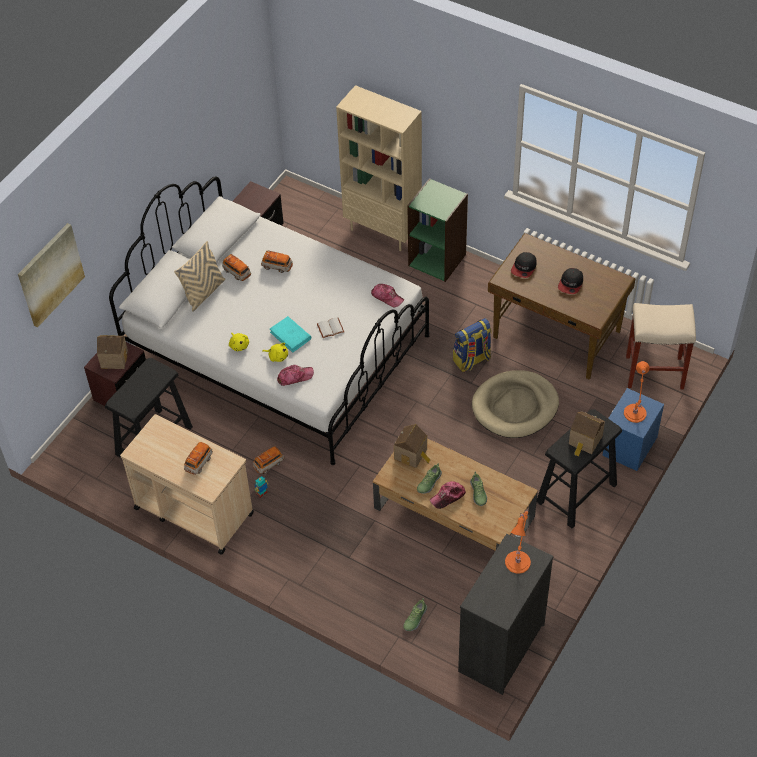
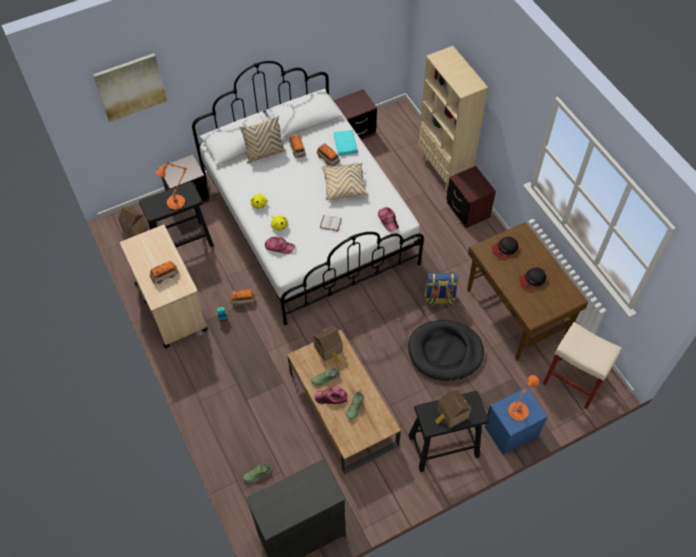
camera: 30 degrees right, 5 degrees up
toy house [97,335,128,369] -> toy house moved to [118,207,148,236]
turquoise book [270,316,311,353] -> turquoise book moved to [334,130,358,156]
green bookcase [407,178,468,282] -> brown nightstand [446,166,496,228]
beige dog bed [472,370,559,438] -> black dog bed [408,320,484,381]
orange table lamp [505,510,531,574] -> orange table lamp moved to [155,161,187,210]
none -> beige pillow [322,163,368,200]

